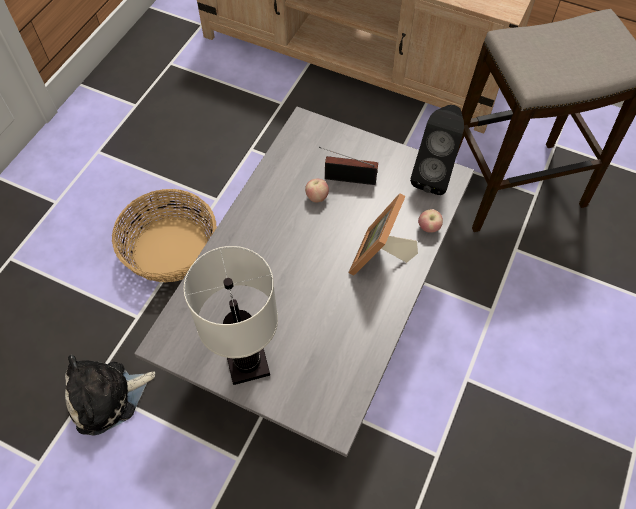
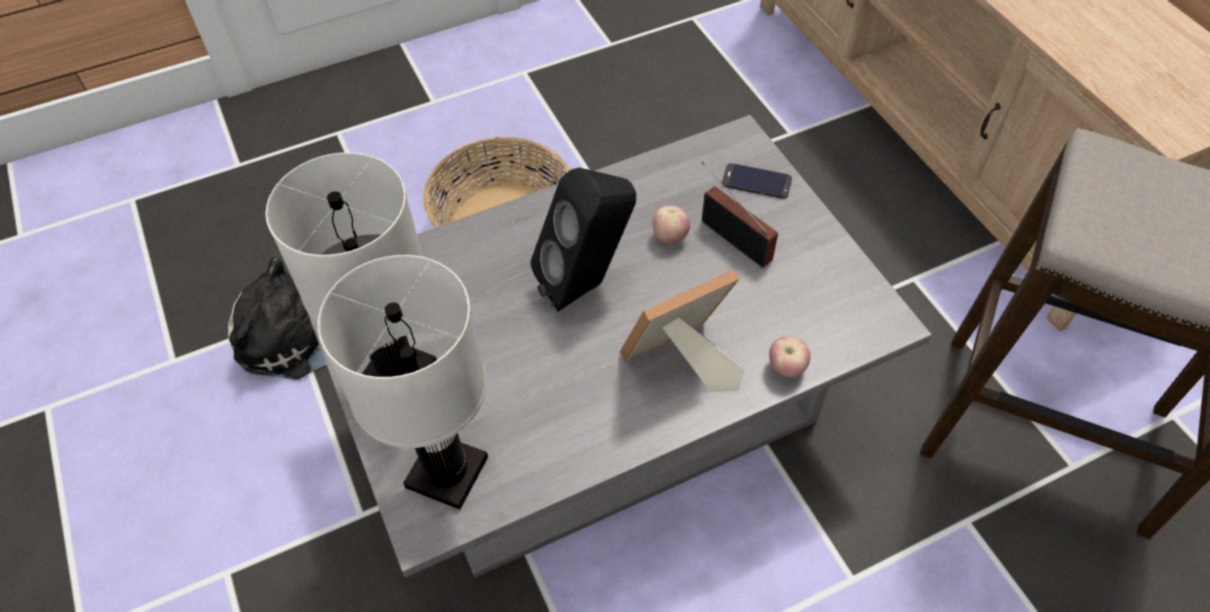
camera: 40 degrees right, 5 degrees down
black speaker [410,105,464,195] -> black speaker moved to [530,168,636,312]
none -> white table lamp [318,255,488,510]
none -> phone [722,163,792,199]

